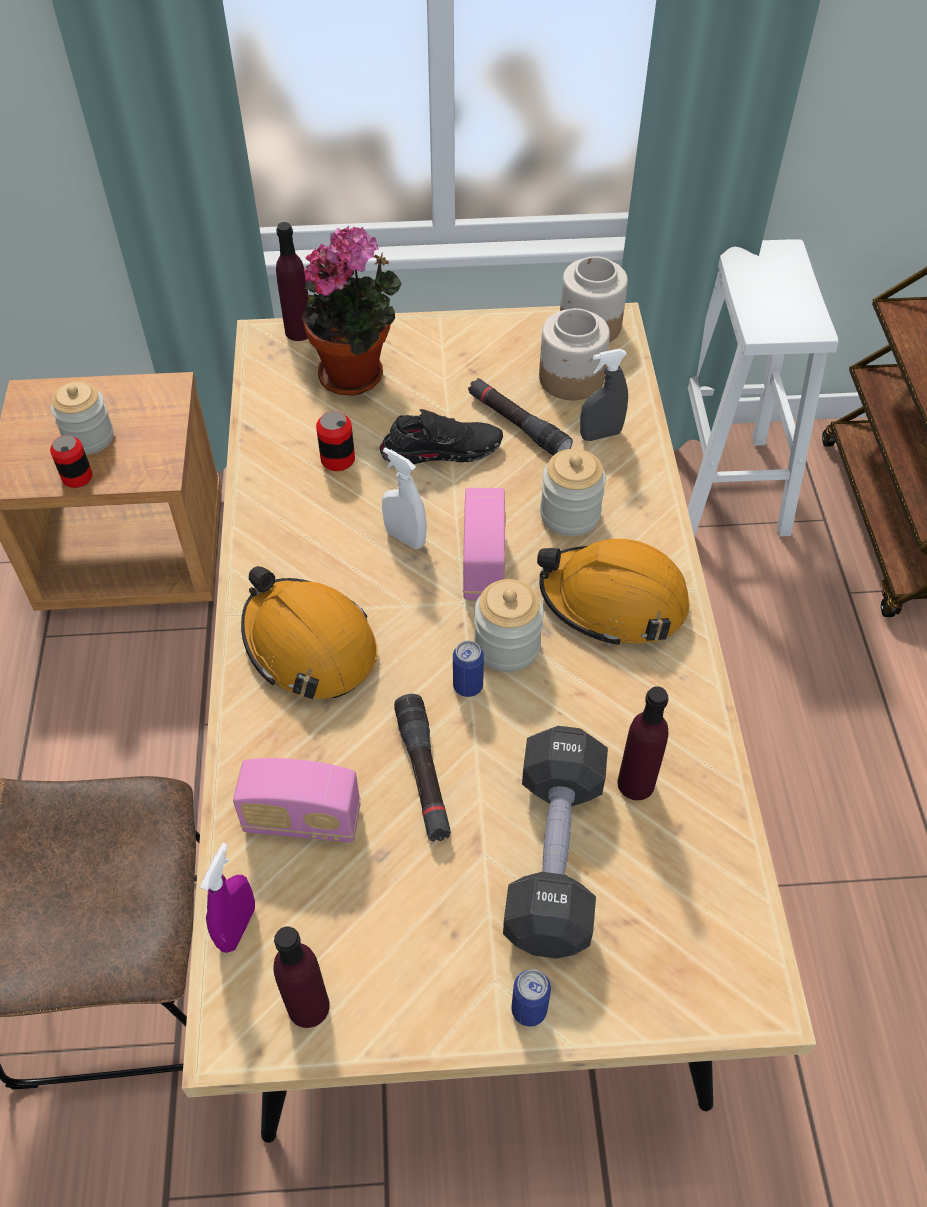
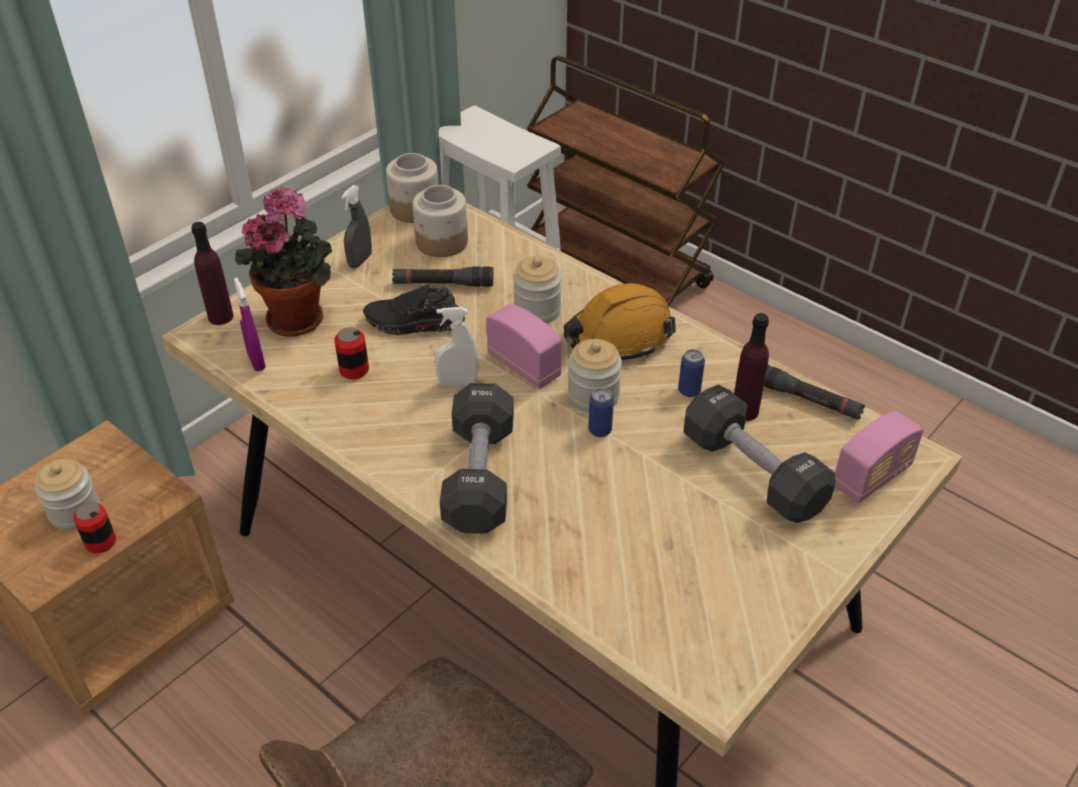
camera: 45 degrees left, 10 degrees down
purple spray bottle [200,843,255,953] -> purple spray bottle moved to [234,278,266,371]
radio [233,758,361,843] -> radio moved to [835,411,924,503]
orange hard hat [241,566,378,699] -> black dumbbell [440,383,514,534]
purple bottle [273,927,330,1028] -> none
black shoe [379,409,503,464] -> black shoe turned 120 degrees counterclockwise [363,285,465,335]
black flashlight [394,694,451,842] -> black flashlight moved to [764,365,865,420]
can [511,969,551,1026] -> can moved to [678,349,705,397]
grey spray bottle [580,349,628,441] -> grey spray bottle moved to [341,185,372,268]

